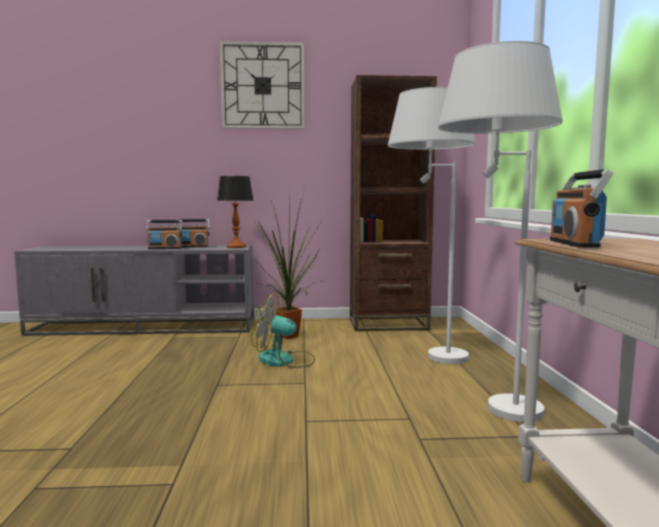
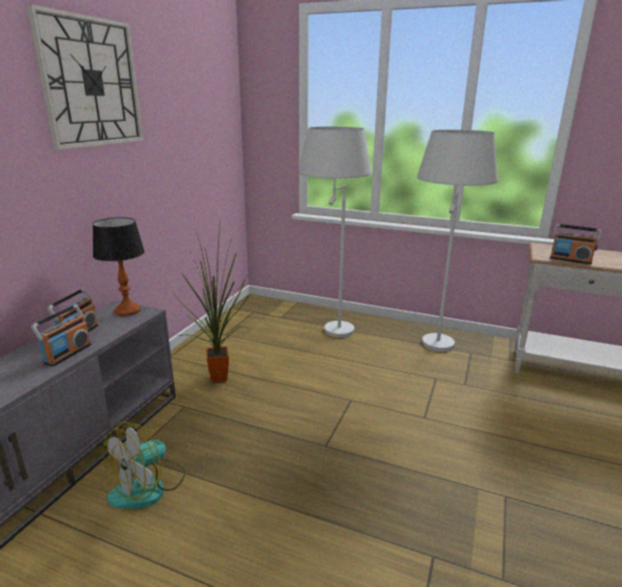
camera: 65 degrees left, 15 degrees up
fan [251,293,315,368] -> fan moved to [103,422,186,509]
brown bookcase [350,75,437,331] -> none

